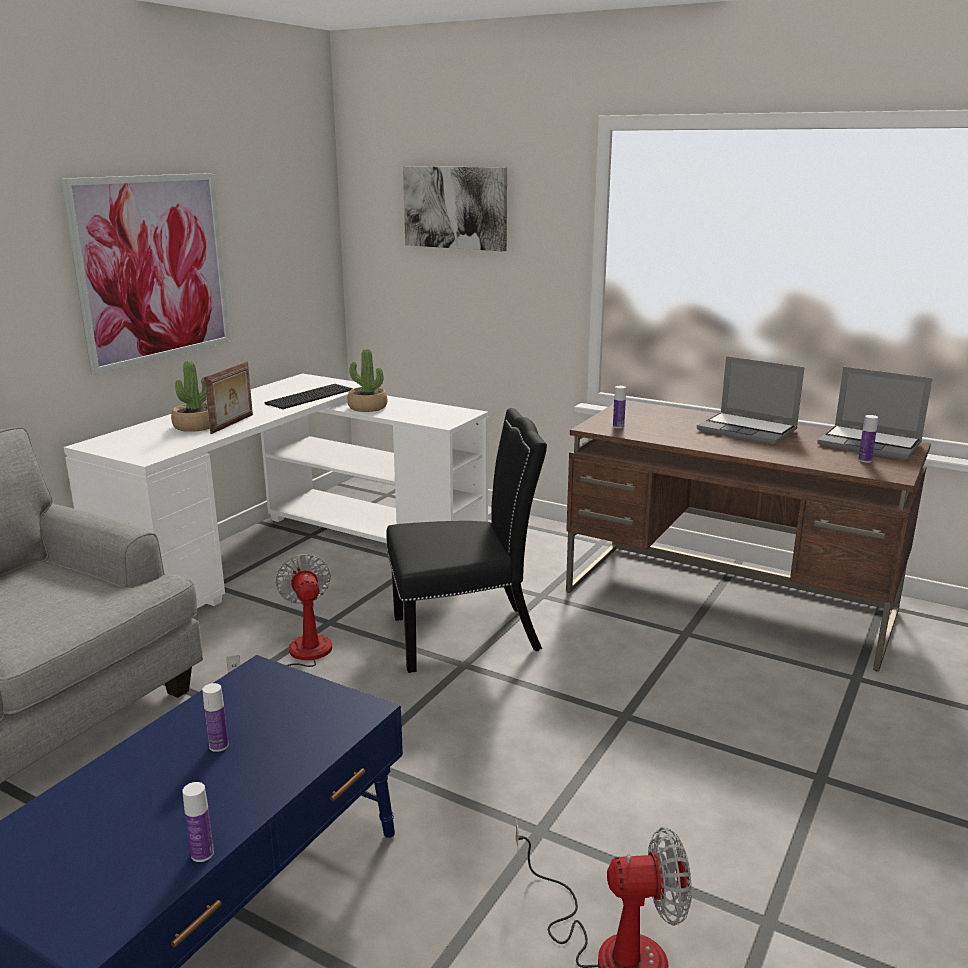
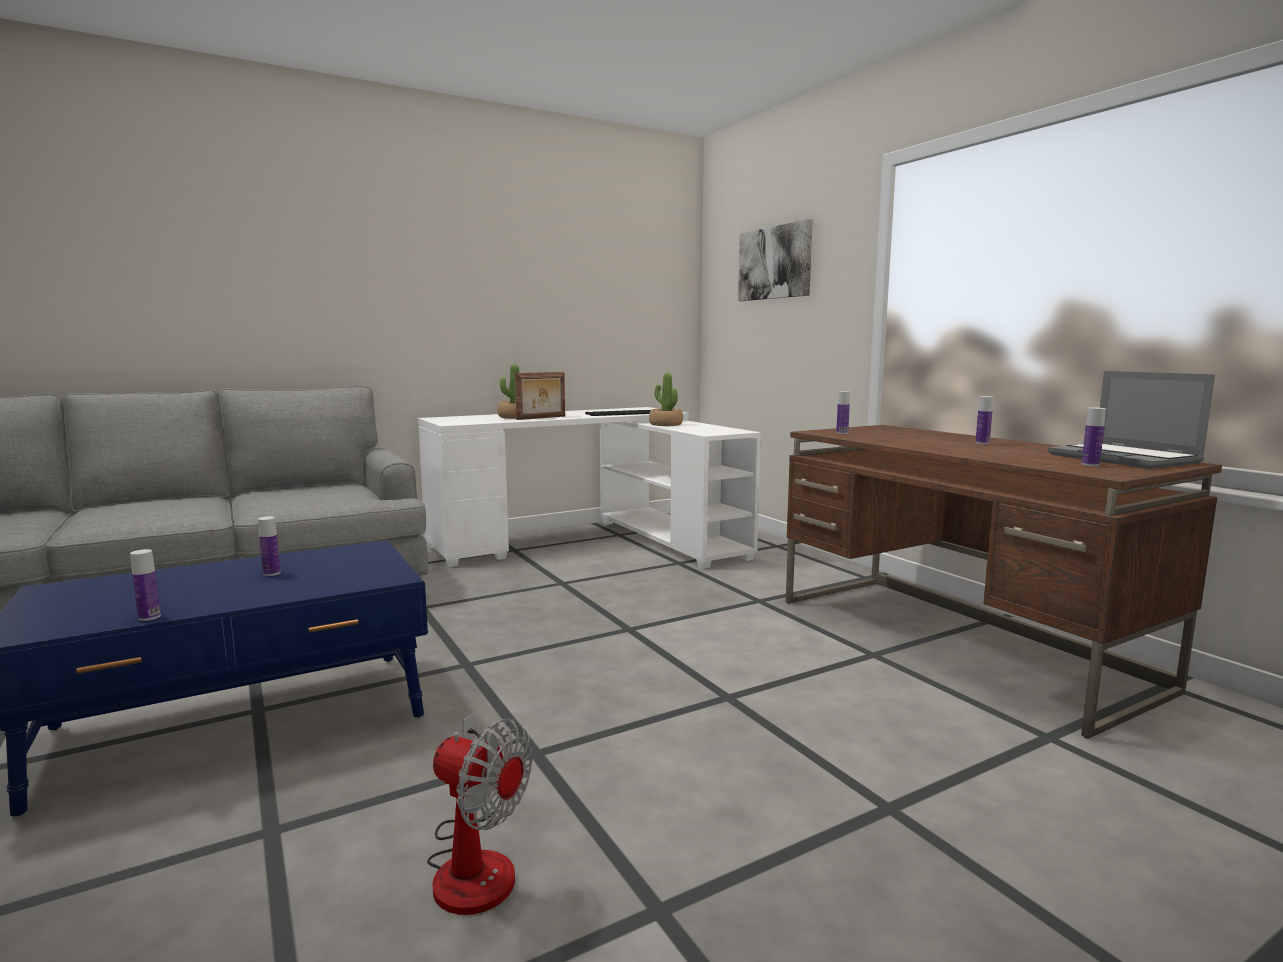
camera: 30 degrees right, 10 degrees down
picture [61,173,230,375] -> none
fan [226,554,332,673] -> none
black chair [386,408,547,673] -> none
laptop [697,356,805,445] -> bottle [975,396,993,444]

